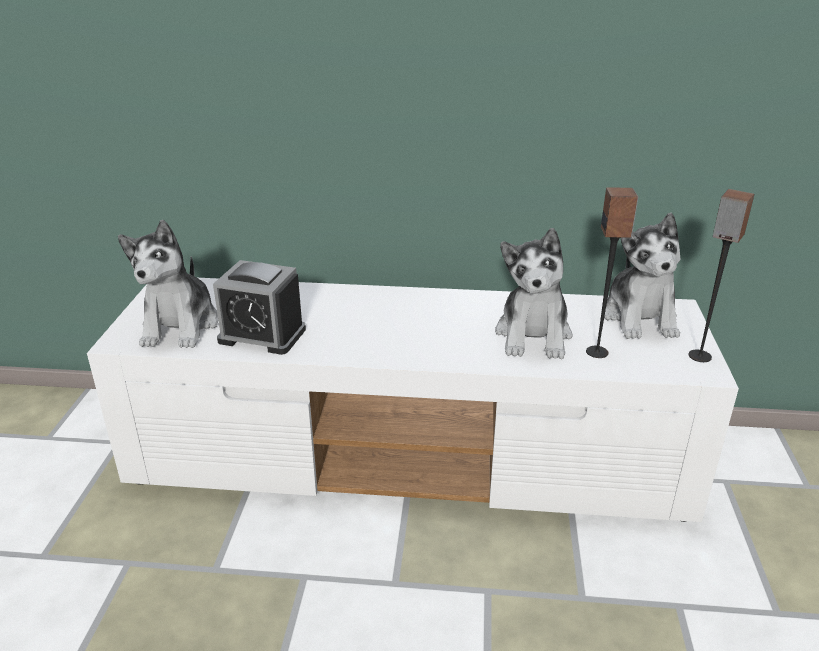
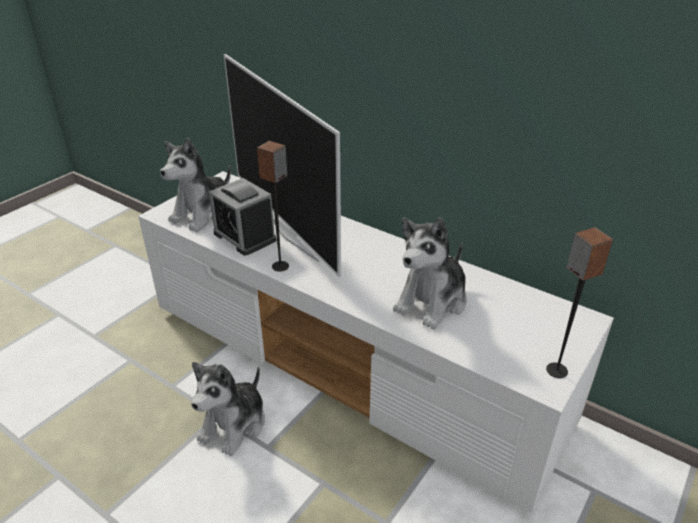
camera: 30 degrees right, 5 degrees up
speaker [586,187,638,358] -> speaker moved to [257,141,289,272]
plush toy [604,212,681,339] -> plush toy moved to [191,362,265,456]
none -> television [224,54,341,277]

